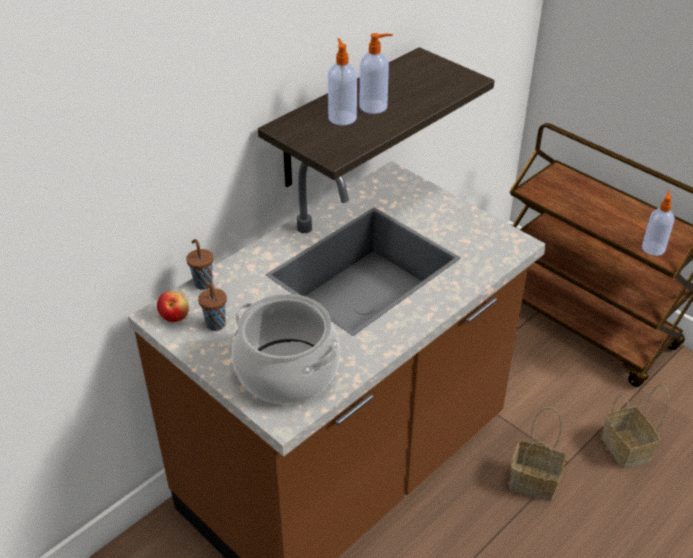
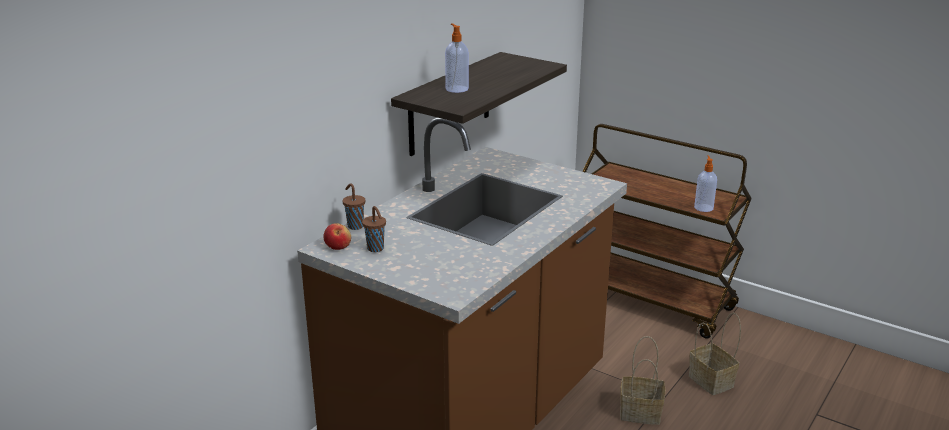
camera: 10 degrees left, 15 degrees down
cooking pot [232,294,340,404] -> none
soap dispenser [359,33,393,114] -> none

